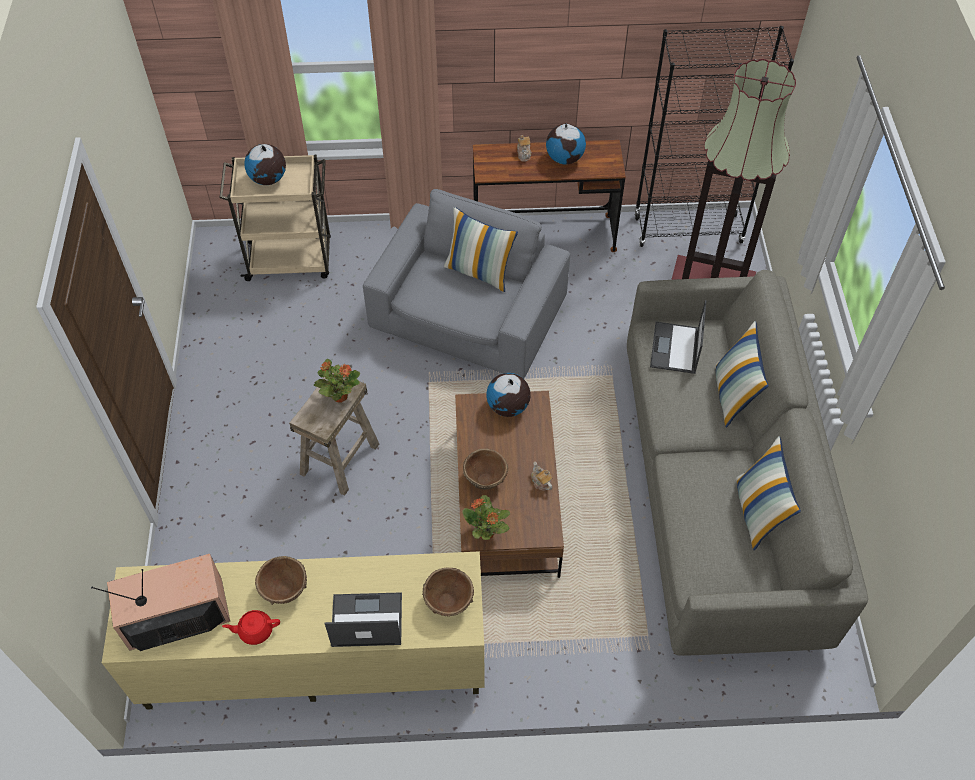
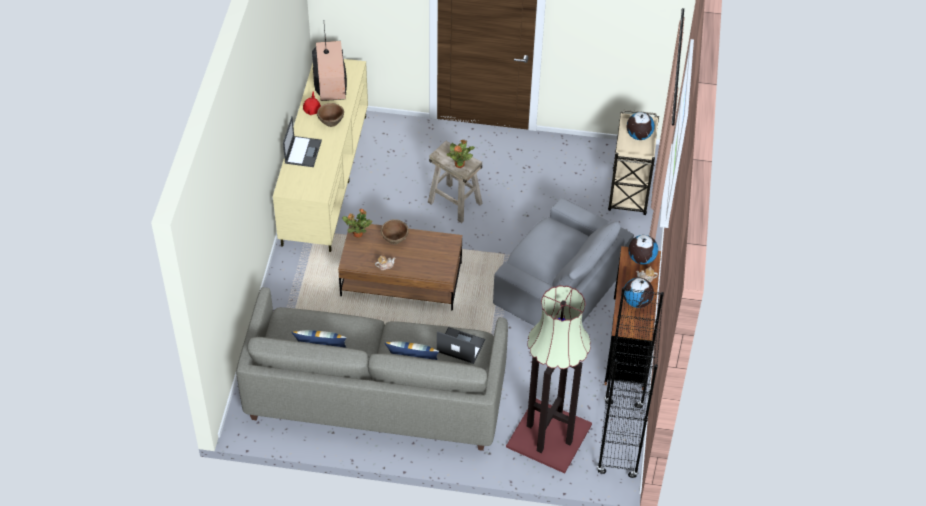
camera: 100 degrees right, 5 degrees down
brown bowl [422,567,474,617] -> none
pillow [444,207,518,292] -> none
globe [486,373,531,417] -> globe moved to [628,235,658,265]

